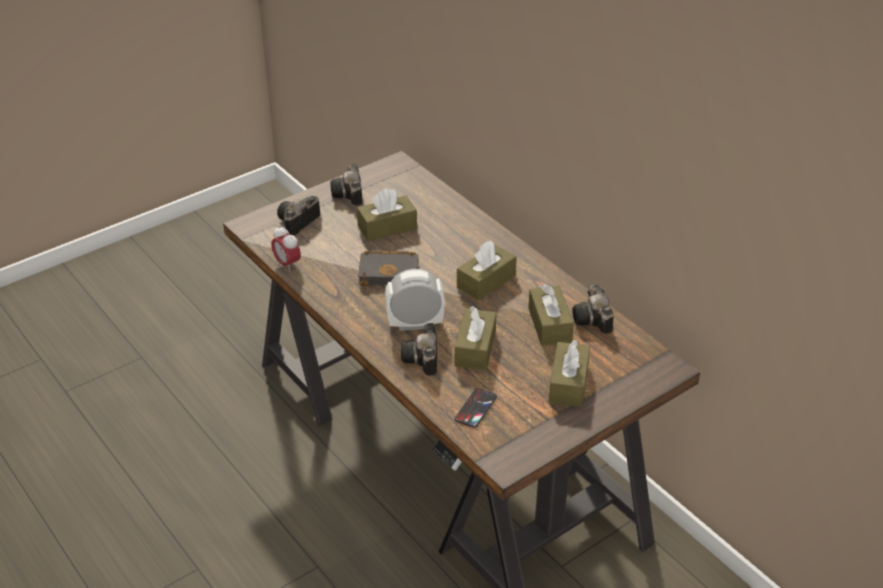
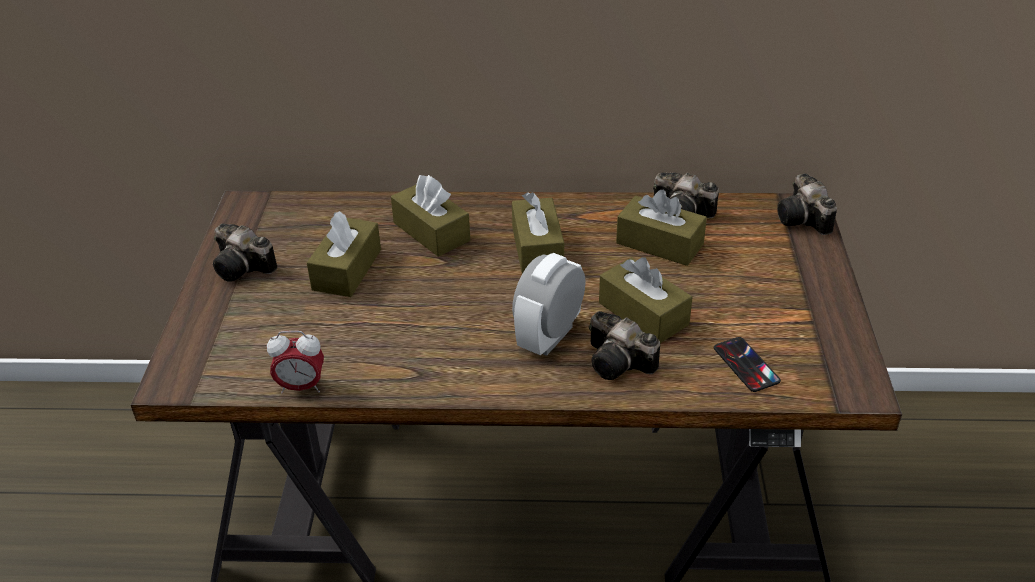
camera: 50 degrees left, 0 degrees up
camera [277,196,320,236] -> camera moved to [777,173,837,235]
black book [358,251,418,286] -> none
brown tissue box [549,340,590,407] -> brown tissue box moved to [391,175,470,257]

